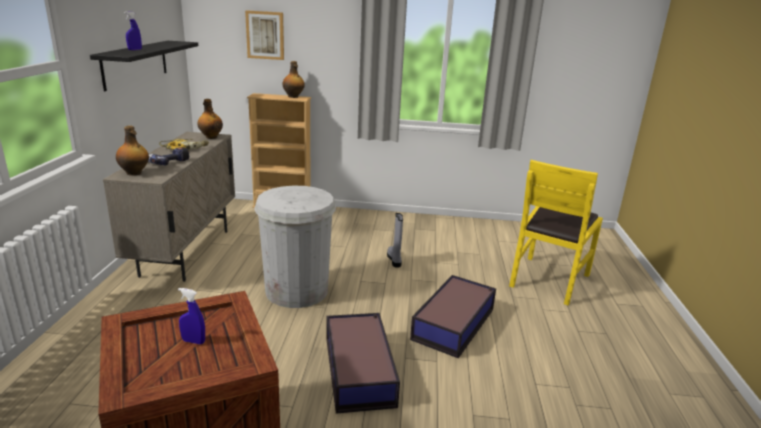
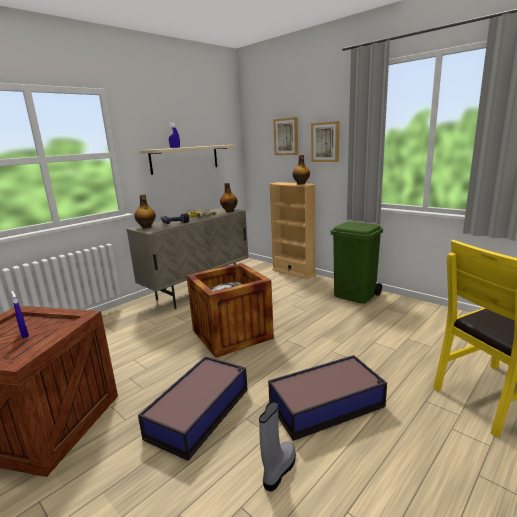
camera: 40 degrees right, 5 degrees down
black shelf [90,41,198,91] -> beige shelf [140,145,236,175]
white trash can [254,186,336,308] -> crate [187,263,274,358]
grey boot [387,213,403,268] -> grey boot moved to [259,401,296,491]
none -> picture [311,121,339,162]
none -> green trash can [331,222,383,303]

